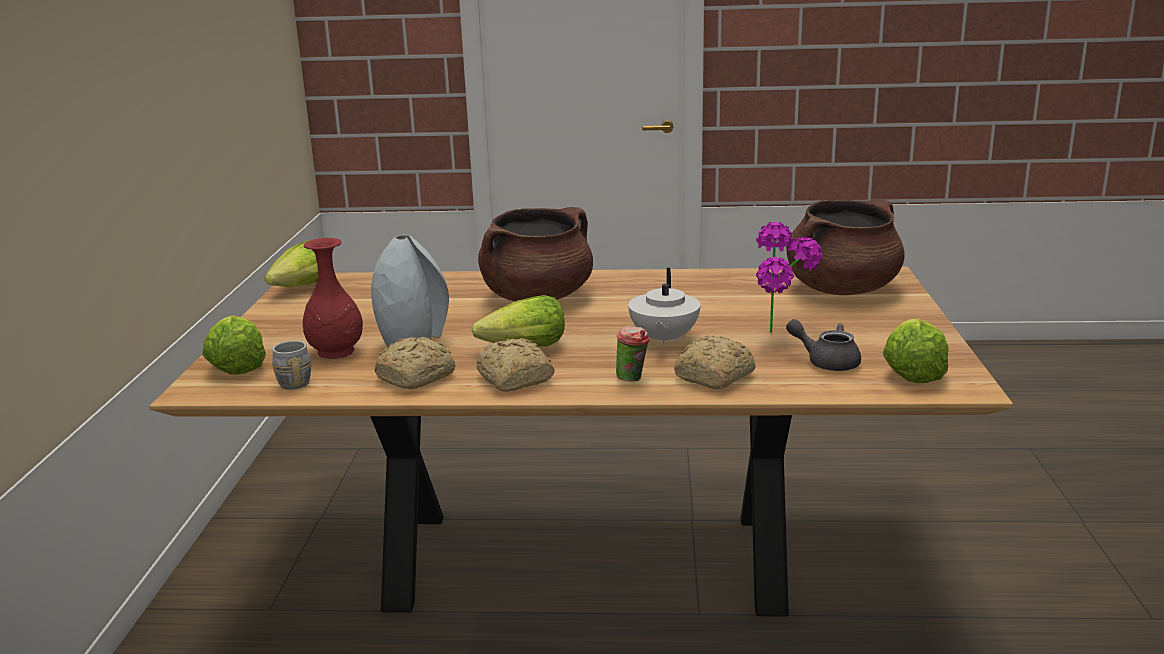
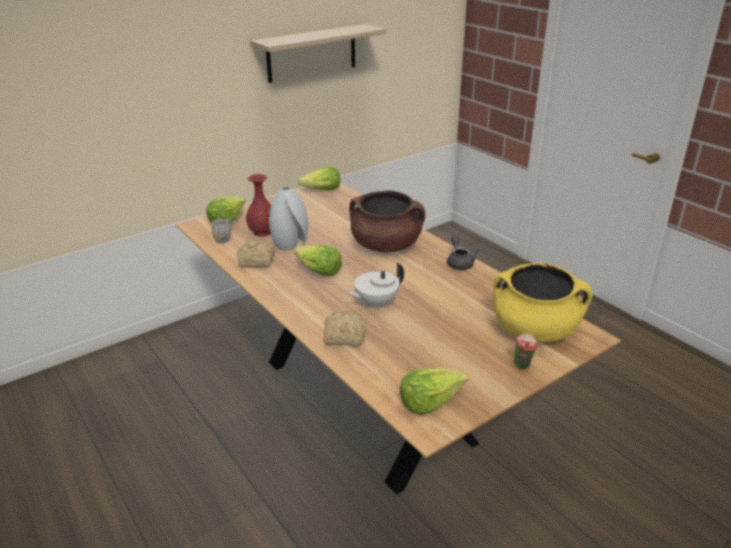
camera: 50 degrees right, 10 degrees up
bread [477,338,555,392] -> none
cup [616,326,650,381] -> cup moved to [514,334,538,369]
potted plant [756,222,823,332] -> none
brown cooking pot [786,199,905,295] -> yellow cooking pot [493,263,592,342]
grey teapot [786,319,861,371] -> grey teapot moved to [447,235,479,270]
none -> shelf [250,24,387,83]

